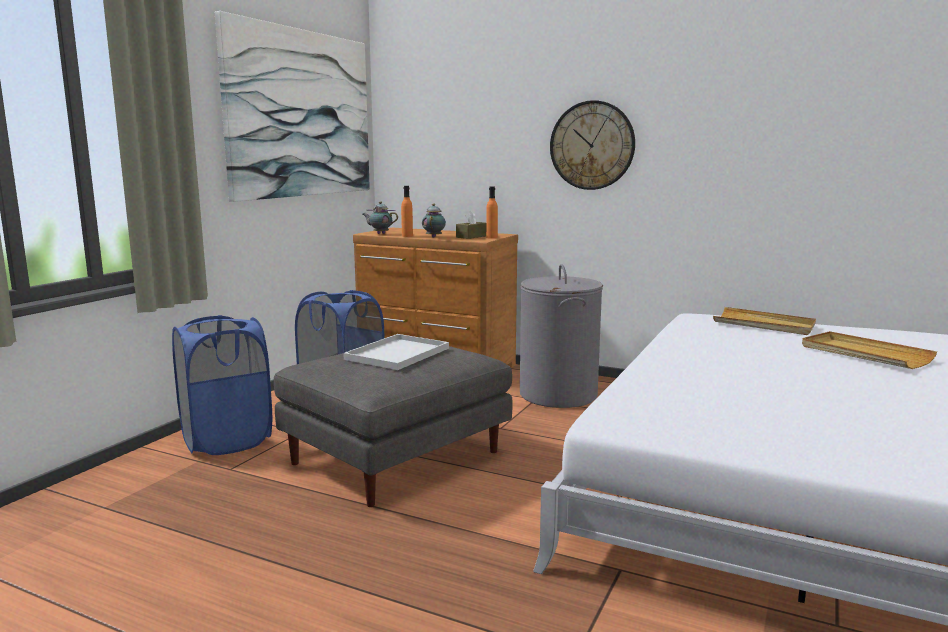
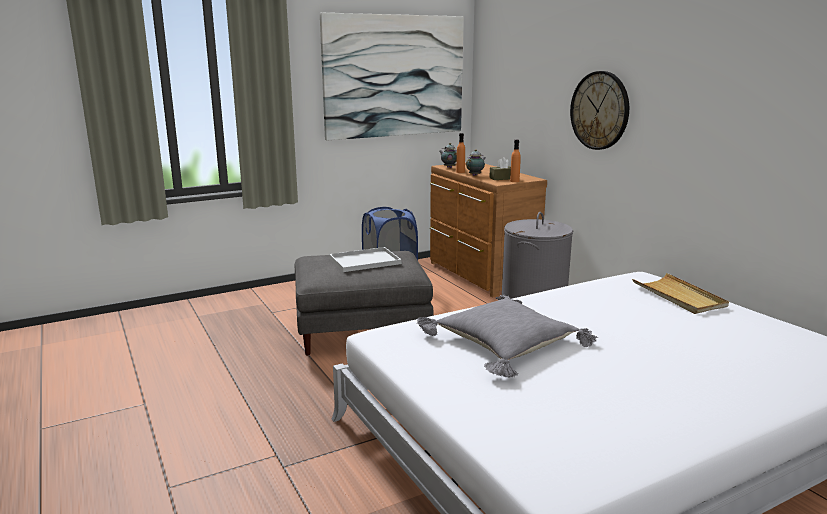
camera: 35 degrees right, 5 degrees up
blue laundry basket [172,315,272,455] -> none
beige tray [802,331,937,369] -> none
none -> grey pillow [416,295,598,378]

